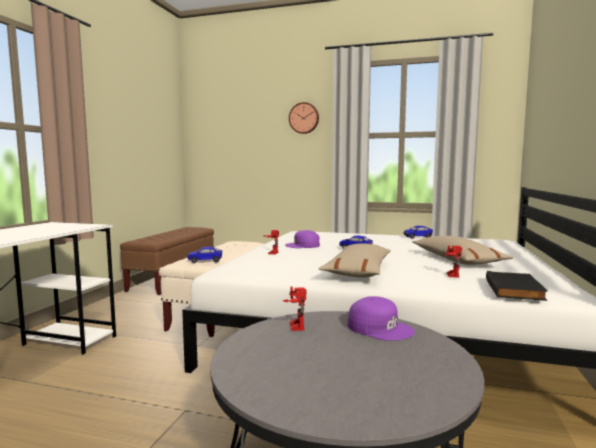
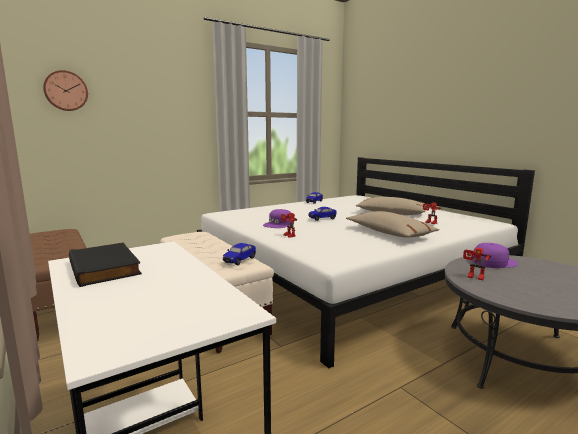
camera: 50 degrees left, 5 degrees up
wall clock [289,102,319,134] -> wall clock moved to [43,70,88,111]
black book [486,271,548,301] -> black book moved to [69,242,142,287]

